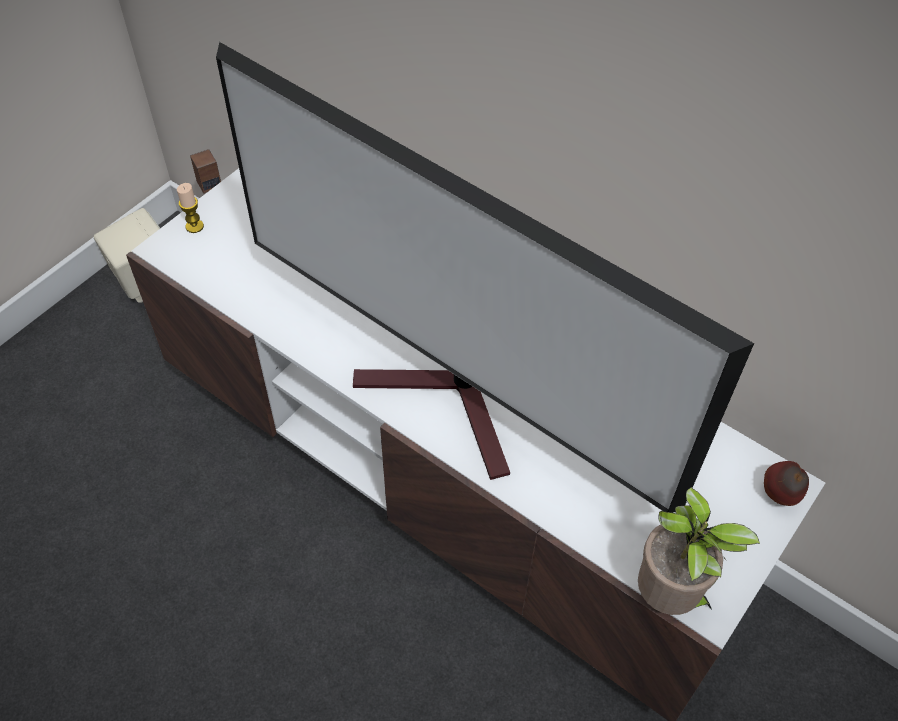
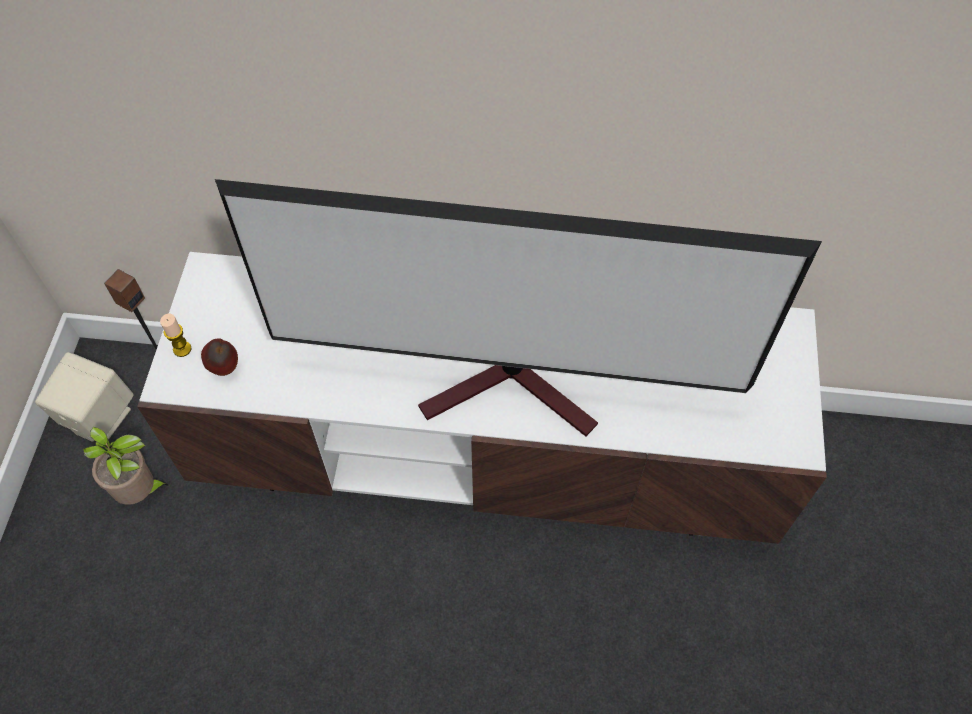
camera: 30 degrees left, 5 degrees up
potted plant [638,487,760,615] -> potted plant moved to [83,427,169,505]
apple [764,461,809,506] -> apple moved to [201,338,238,376]

